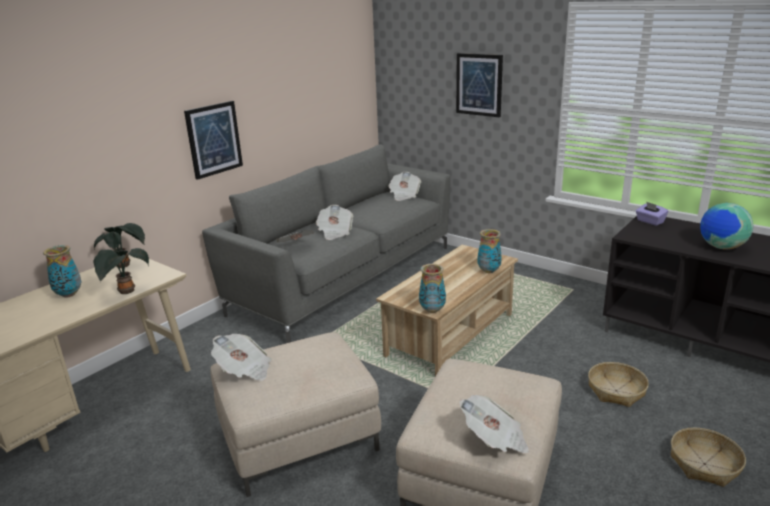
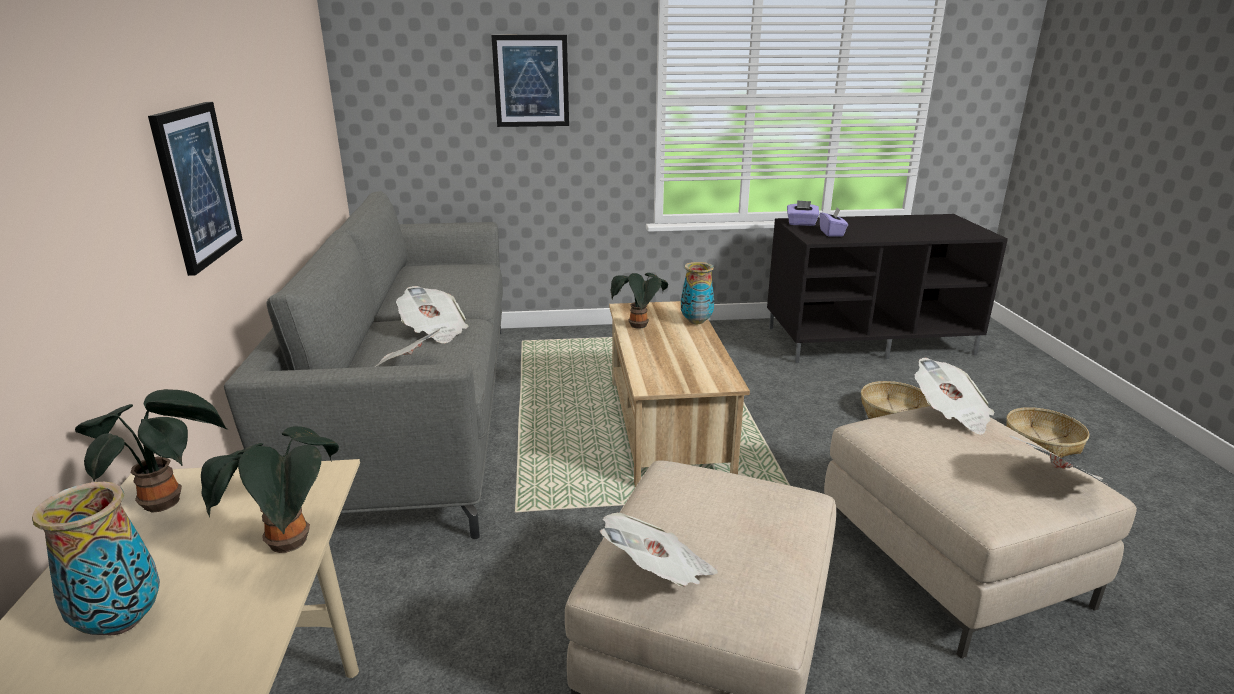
camera: 45 degrees left, 0 degrees up
newspaper [389,172,421,201] -> newspaper moved to [915,358,994,435]
vase [419,264,446,313] -> none
globe [700,203,753,249] -> none
none -> potted plant [611,273,668,329]
none -> purple tissue box [820,208,848,237]

